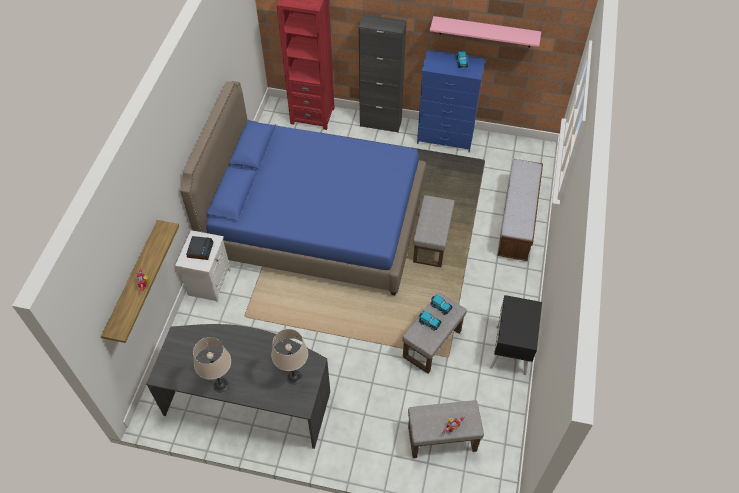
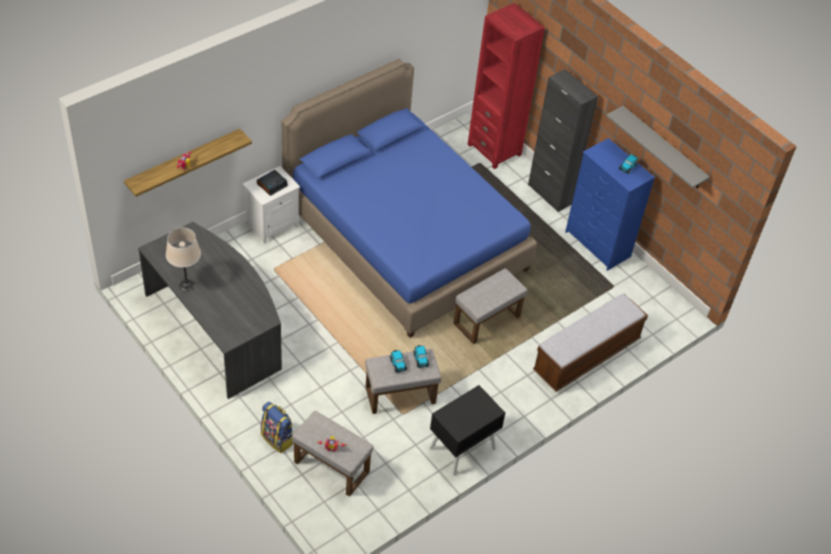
camera: 35 degrees right, 5 degrees down
beige table lamp [271,329,308,384] -> none
pink shelf [430,16,541,47] -> grey shelf [606,106,710,189]
none -> backpack [261,402,294,453]

